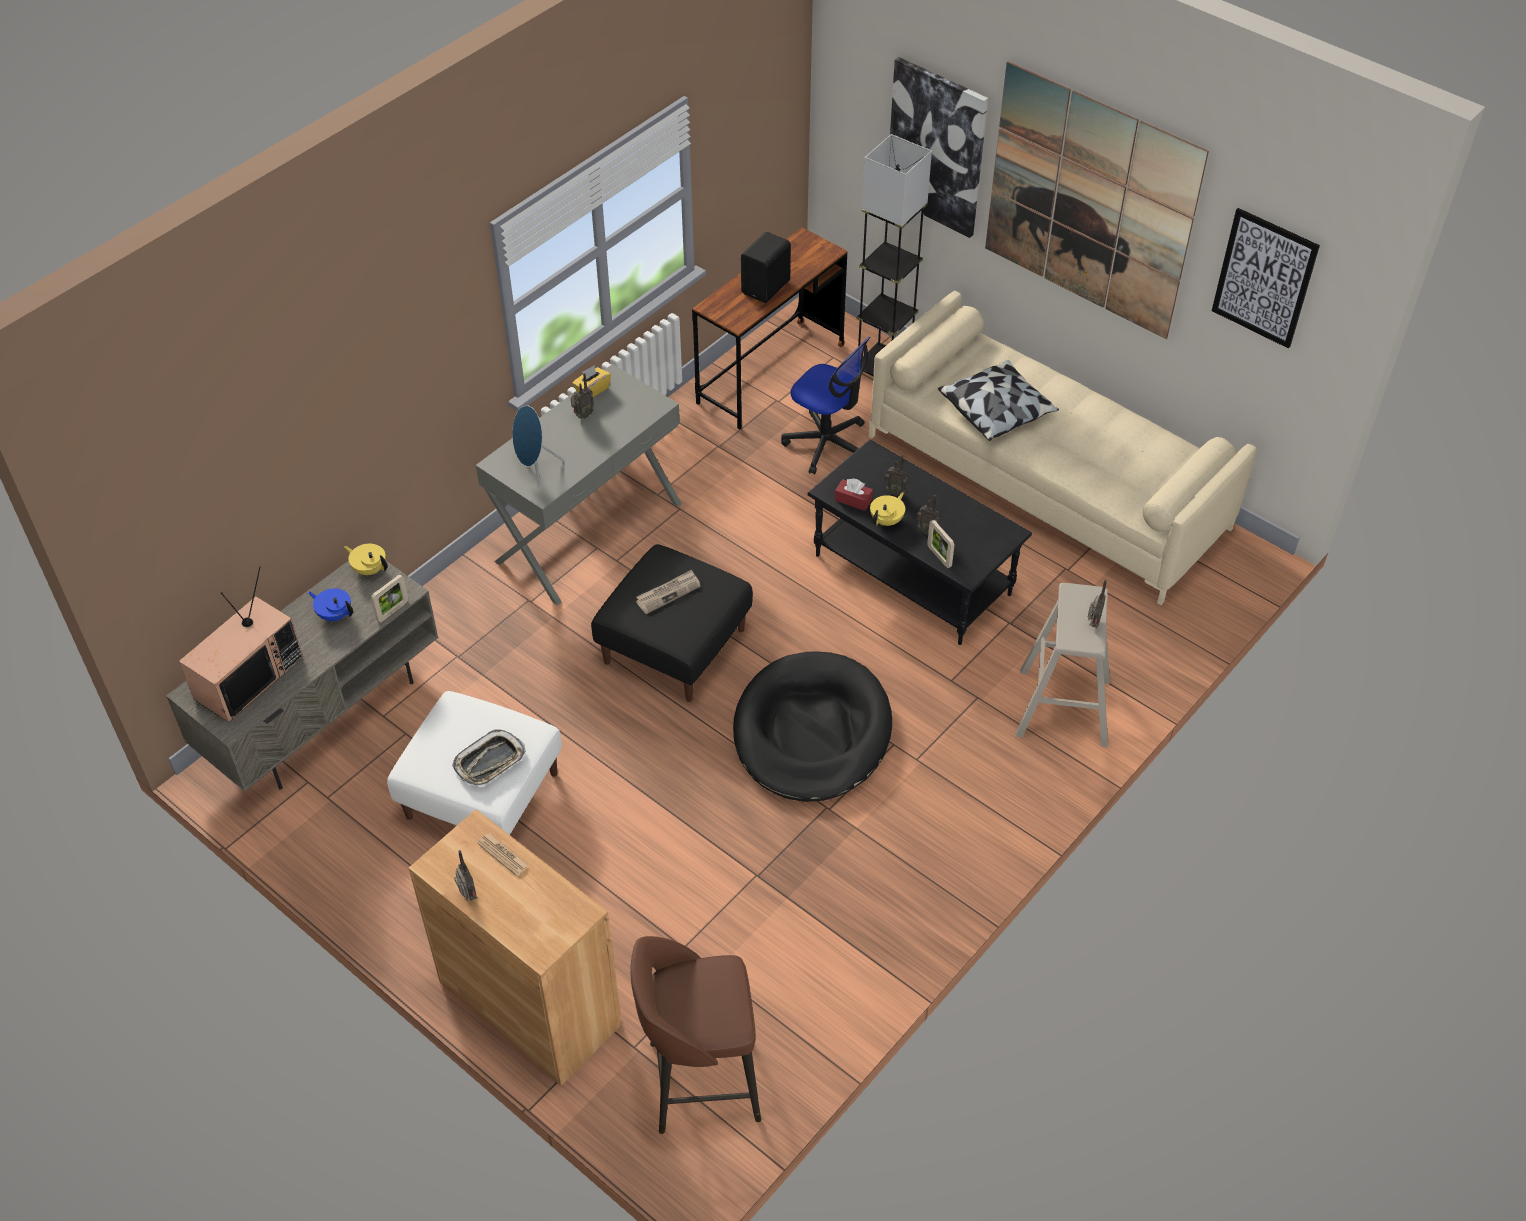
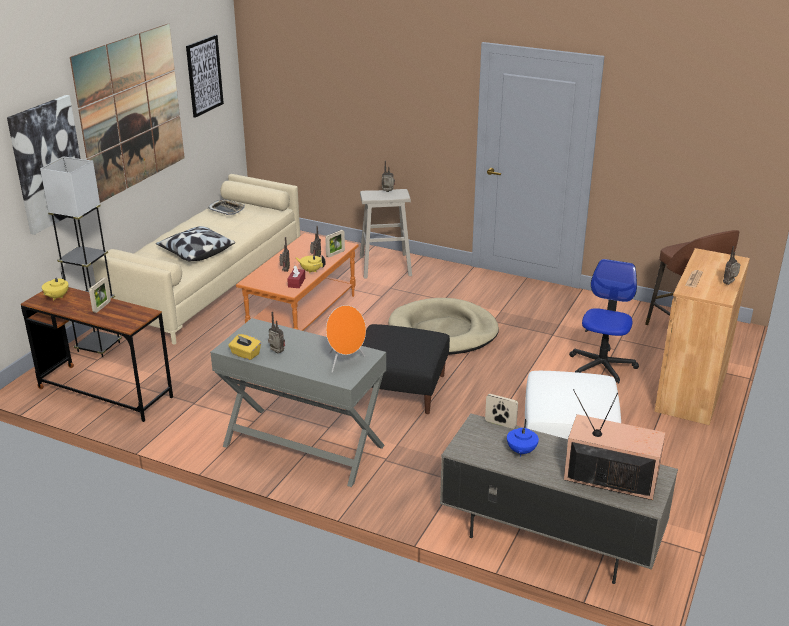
camera: 105 degrees left, 20 degrees down
yellow teapot [344,544,388,575] -> yellow teapot moved to [42,271,69,300]
tray [452,729,525,786] -> tray moved to [208,199,245,215]
blue speaker [512,405,563,488] -> orange speaker [326,305,366,373]
newspaper [636,569,701,614] -> none
black dog bed [733,651,892,802] -> beige dog bed [388,298,499,355]
black speaker [741,232,791,303] -> picture frame [89,278,111,313]
office chair [781,337,870,475] -> office chair moved to [569,259,639,384]
black coffee table [808,439,1032,645] -> orange coffee table [236,233,358,331]

